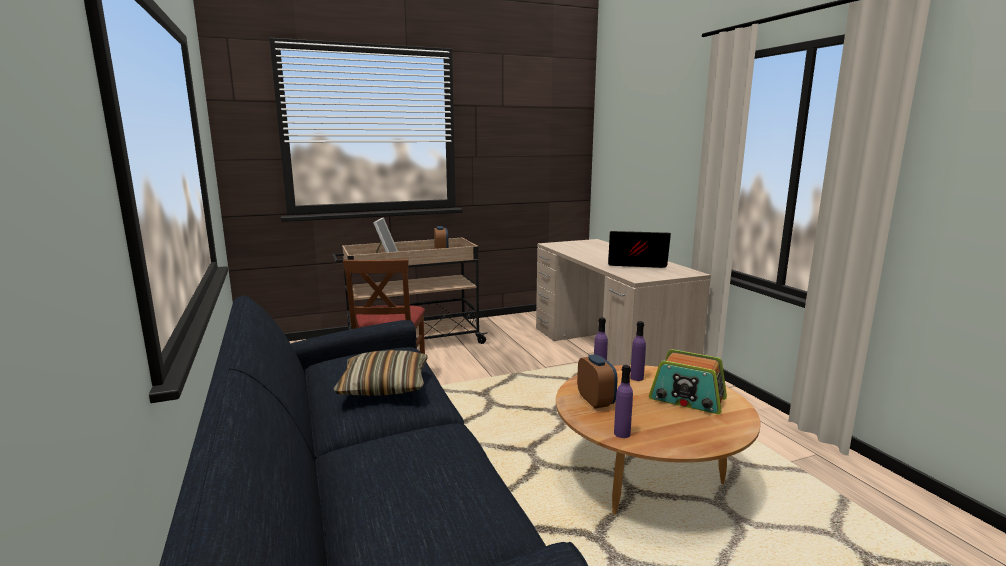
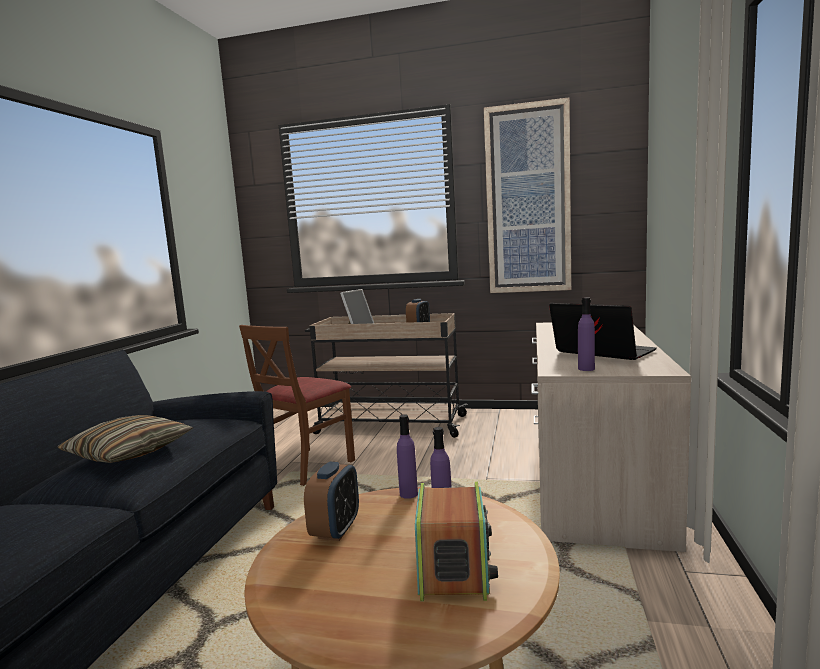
camera: 35 degrees right, 5 degrees down
purple bottle [614,365,633,438] -> purple bottle moved to [578,297,595,371]
radio [649,349,727,414] -> radio turned 150 degrees counterclockwise [415,482,498,601]
none -> picture [484,97,571,293]

